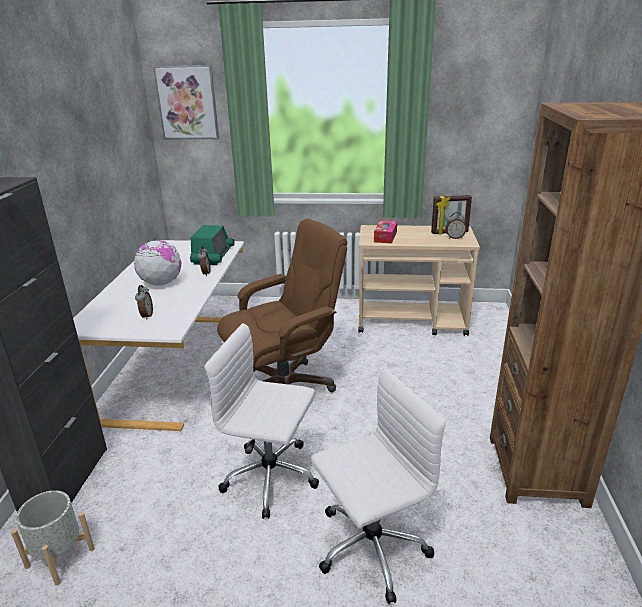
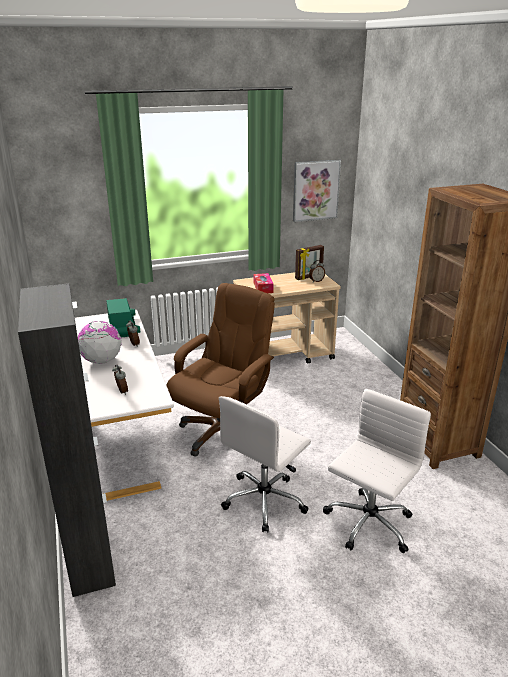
camera: 25 degrees left, 0 degrees up
grey planter [11,490,95,586] -> none
picture [153,65,219,139] -> picture moved to [293,159,341,222]
white office chair [204,323,319,519] -> white office chair turned 45 degrees counterclockwise [219,396,311,533]

